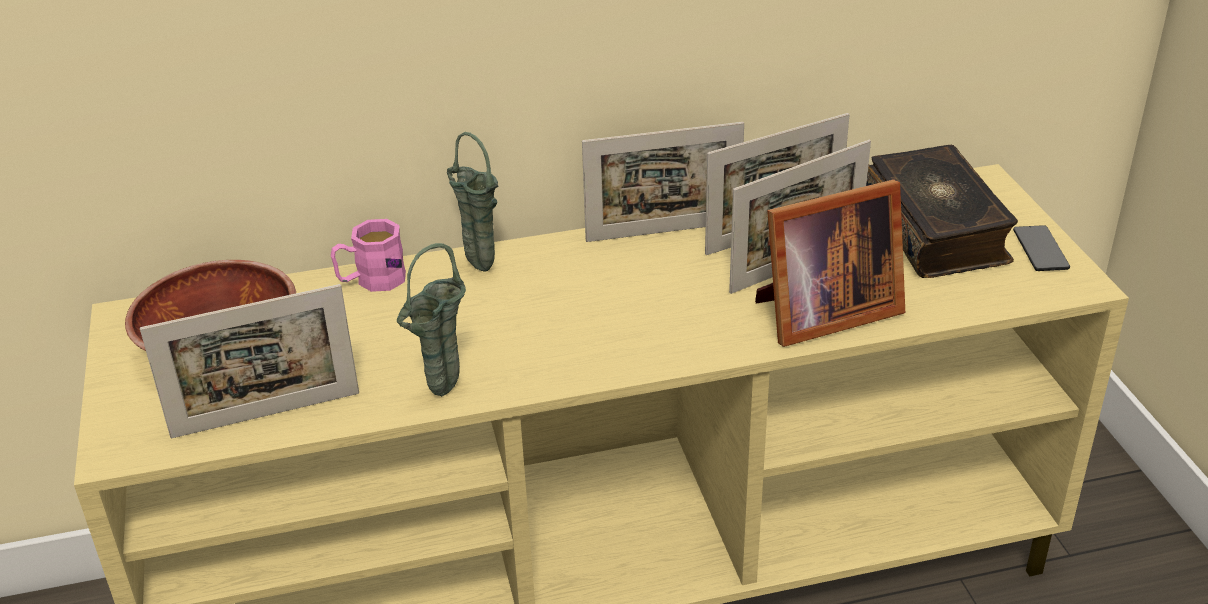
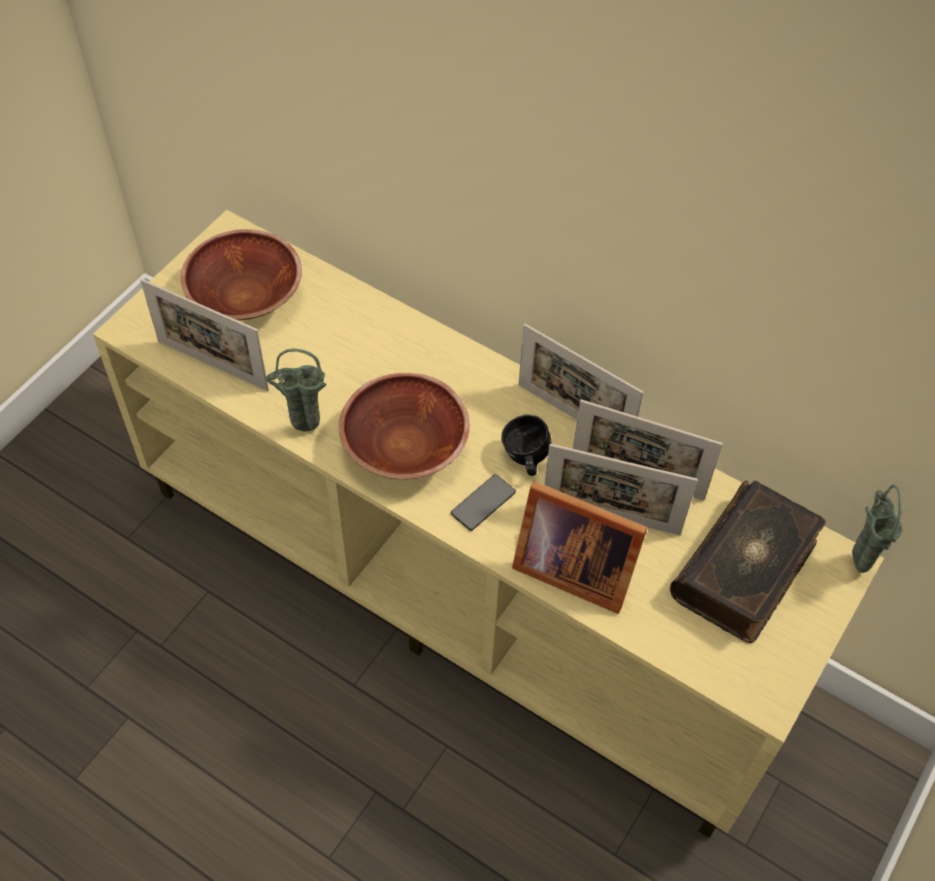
camera: 45 degrees right, 20 degrees up
pink mug [331,219,406,292] -> none
green vase [447,132,499,272] -> green vase moved to [852,484,902,573]
phone [1013,225,1070,271] -> phone moved to [451,474,516,531]
none -> brown bowl [339,373,470,479]
none -> black mug [501,414,551,476]

